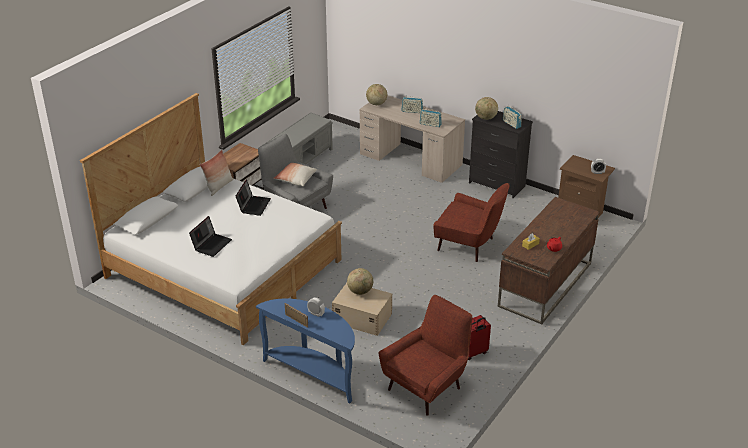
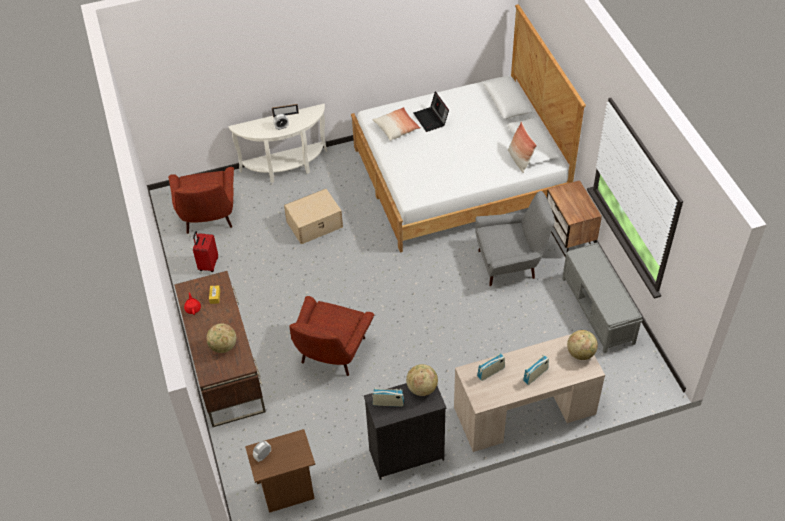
camera: 130 degrees right, 15 degrees up
laptop [236,179,271,216] -> none
blue console table [256,299,355,403] -> white console table [228,104,327,183]
pillow [273,163,317,186] -> pillow moved to [373,107,421,141]
globe [347,268,373,295] -> globe moved to [206,323,236,353]
red armchair [433,183,509,262] -> red armchair turned 45 degrees counterclockwise [289,296,374,376]

